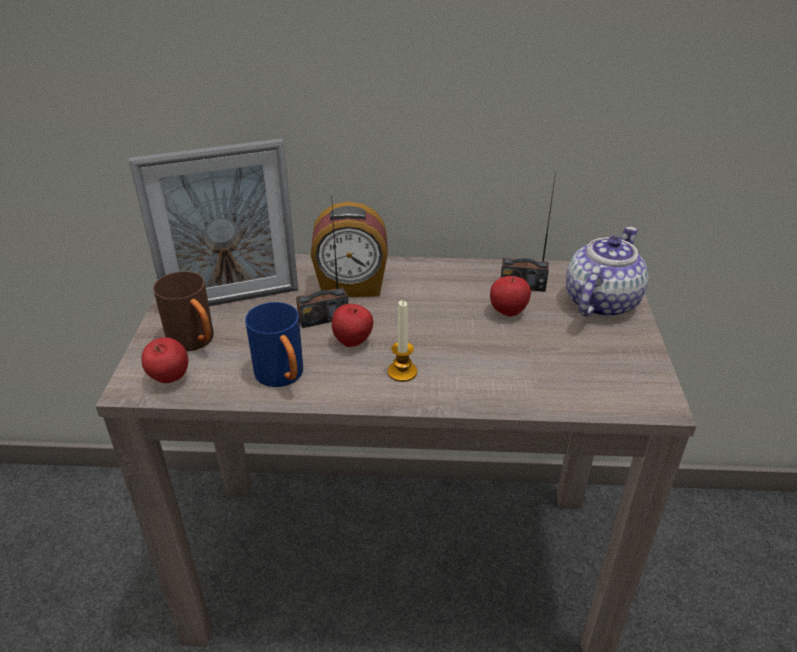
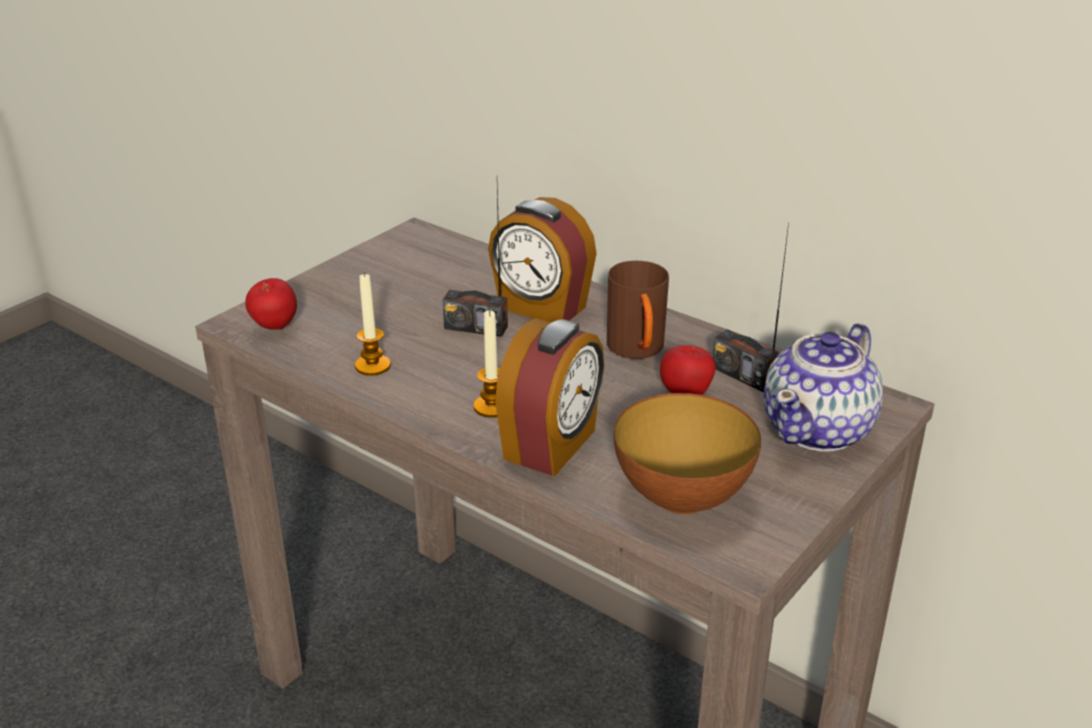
camera: 35 degrees right, 5 degrees down
picture frame [129,138,298,306] -> none
brown mug [153,271,214,352] -> brown mug moved to [607,261,669,359]
blue mug [245,302,303,387] -> candle [355,272,391,376]
apple [332,304,373,347] -> none
teapot [566,226,649,317] -> teapot turned 150 degrees clockwise [764,323,883,452]
none -> alarm clock [495,318,604,477]
none -> bowl [614,393,761,514]

